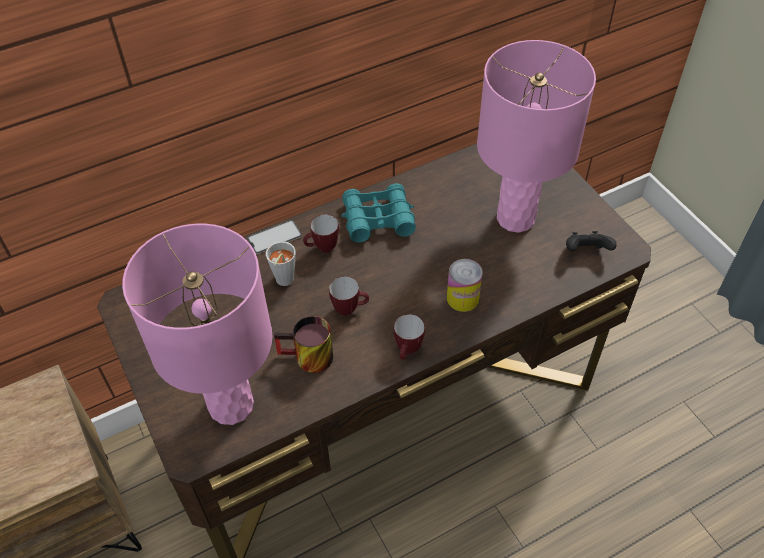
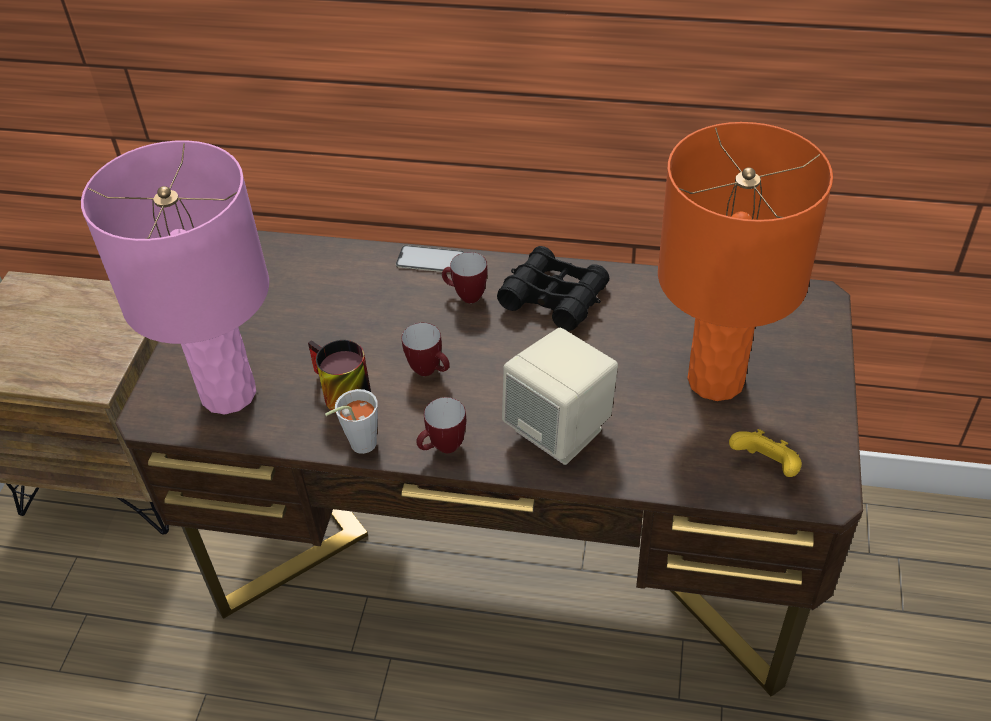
camera: 40 degrees right, 5 degrees down
grey cup [266,241,296,286] -> grey cup moved to [325,389,378,454]
turquoise binoculars [341,183,416,243] -> black binoculars [497,246,609,331]
can [447,259,483,312] -> beige speaker [502,328,618,465]
pink table lamp [477,40,596,233] -> orange table lamp [658,122,833,401]
black game controller [566,231,617,252] -> yellow game controller [729,429,802,477]

